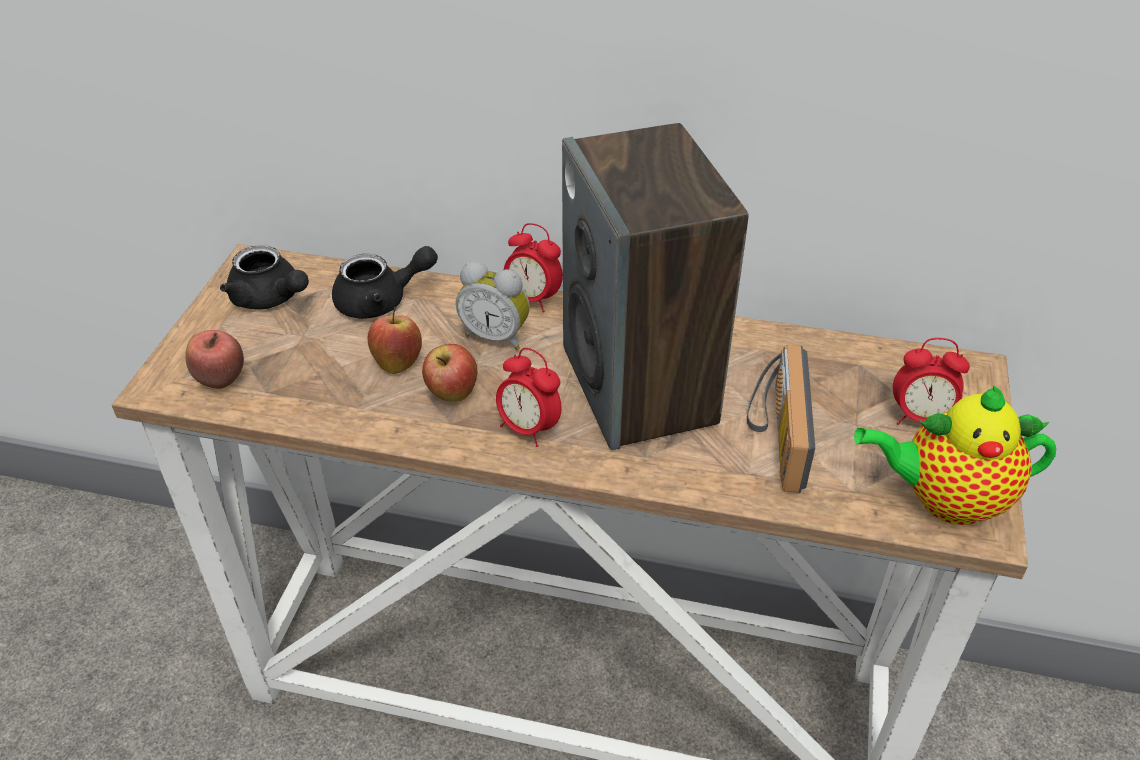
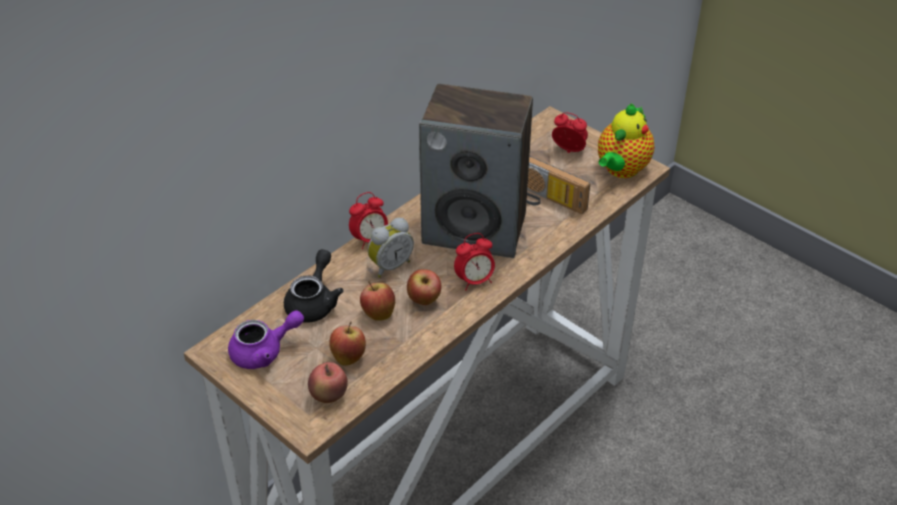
camera: 60 degrees left, 0 degrees up
black teapot [220,245,309,310] -> purple teapot [228,310,304,369]
alarm clock [893,338,970,425] -> alarm clock turned 105 degrees counterclockwise [552,112,588,153]
none -> apple [329,322,366,366]

